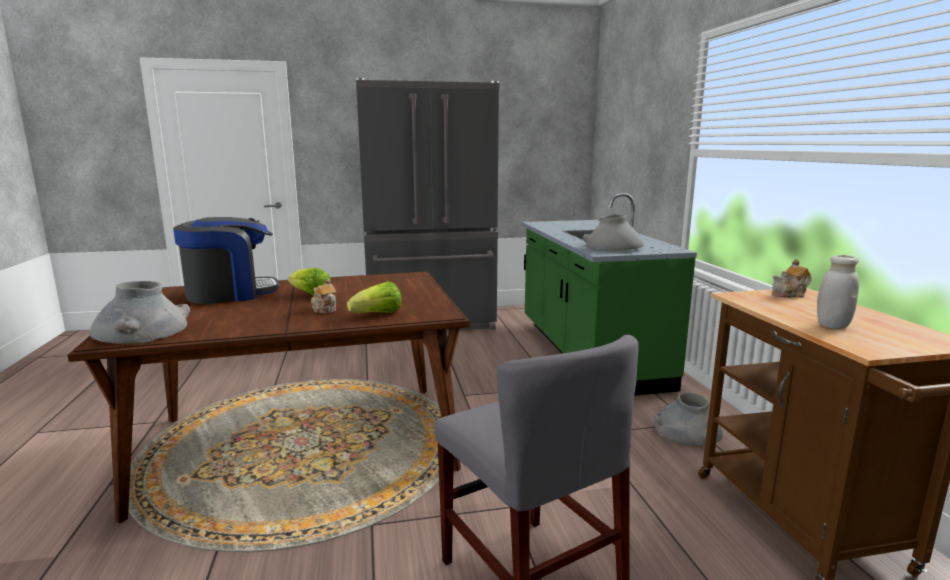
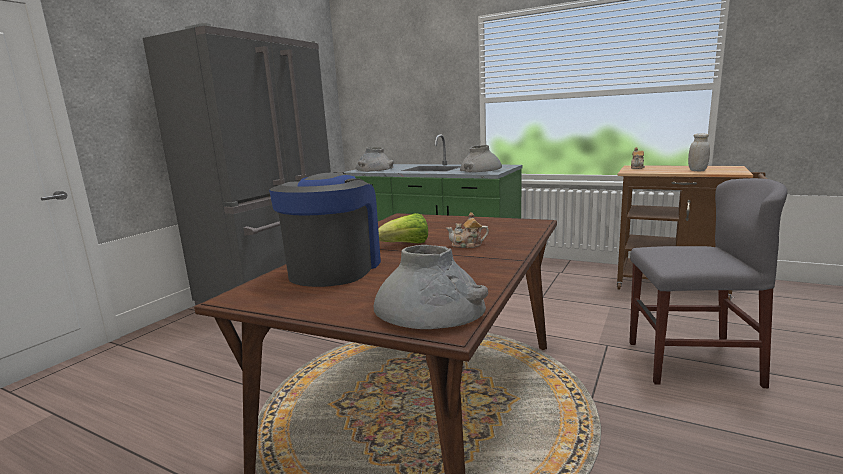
camera: 50 degrees left, 0 degrees up
lettuce [347,281,402,313] -> none
grey vase [654,392,723,446] -> grey vase moved to [355,147,394,172]

